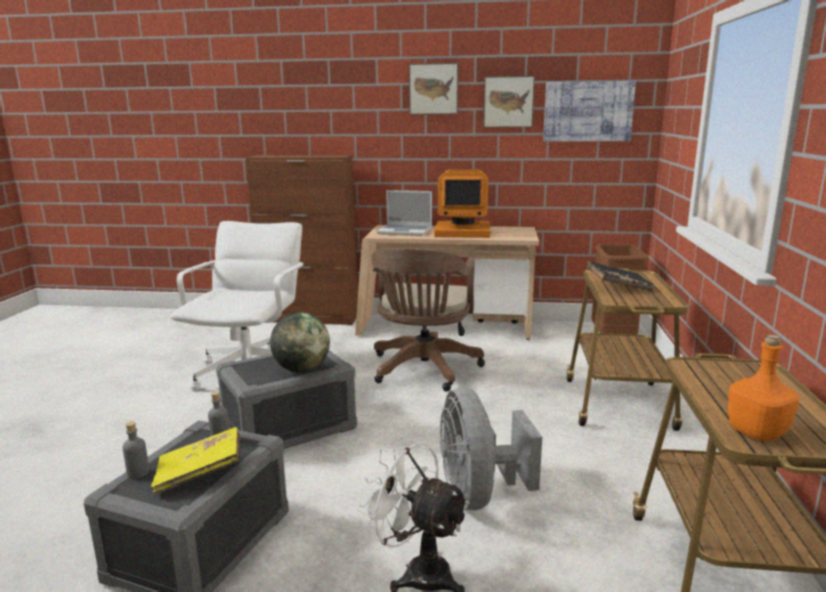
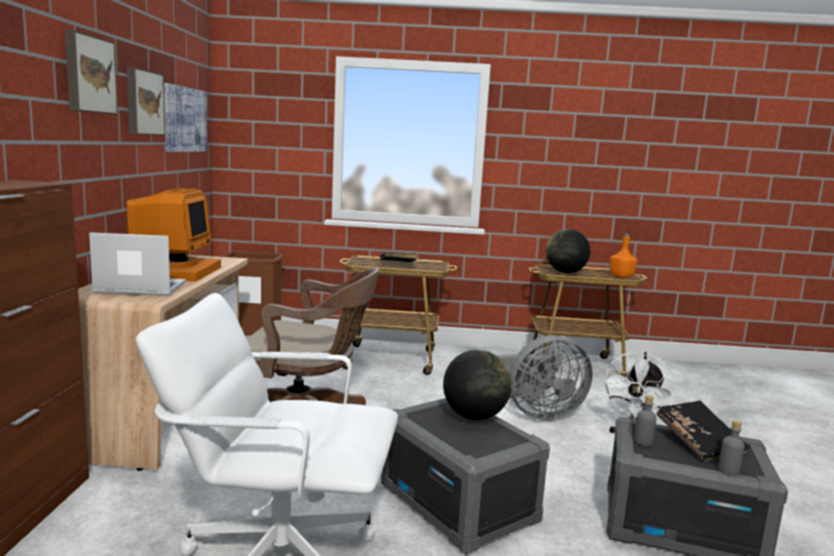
camera: 95 degrees left, 5 degrees down
yellow book [151,427,240,495] -> black book [656,401,751,462]
laptop [376,190,432,236] -> laptop turned 105 degrees counterclockwise [89,232,186,296]
none -> globe [546,229,590,273]

